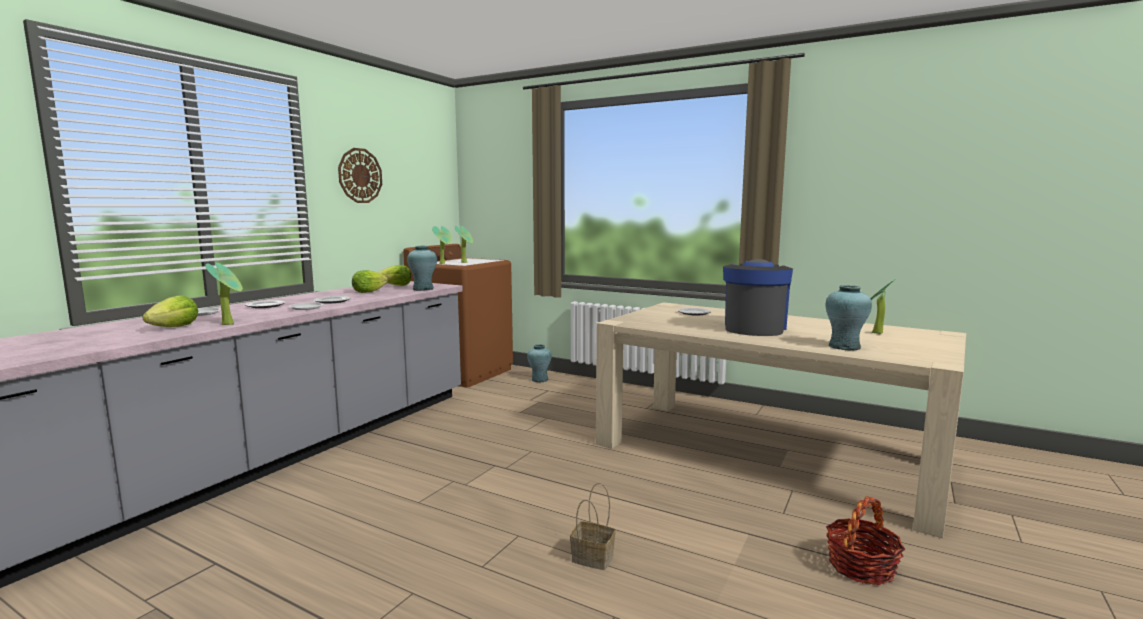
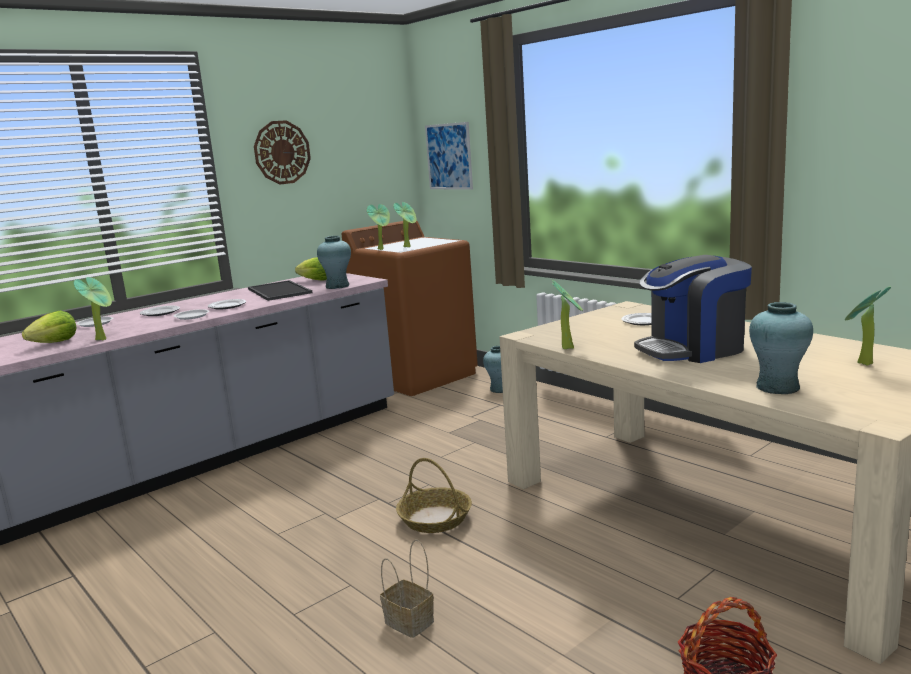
camera: 20 degrees right, 5 degrees up
lettuce [352,270,388,293] -> tray [248,280,312,301]
coffee machine [723,259,793,336] -> coffee machine turned 150 degrees counterclockwise [634,255,752,363]
none -> basket [396,458,472,533]
none -> picture [425,122,473,190]
none -> potted plant [552,280,583,349]

